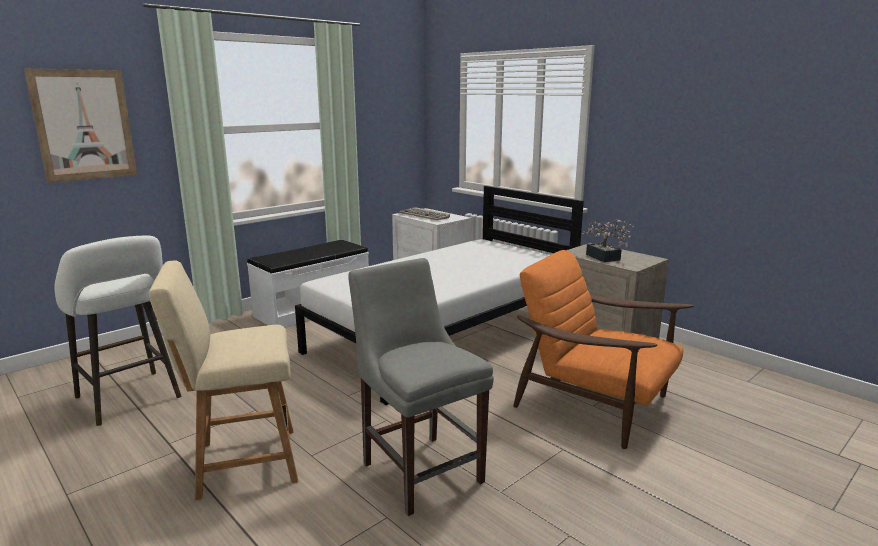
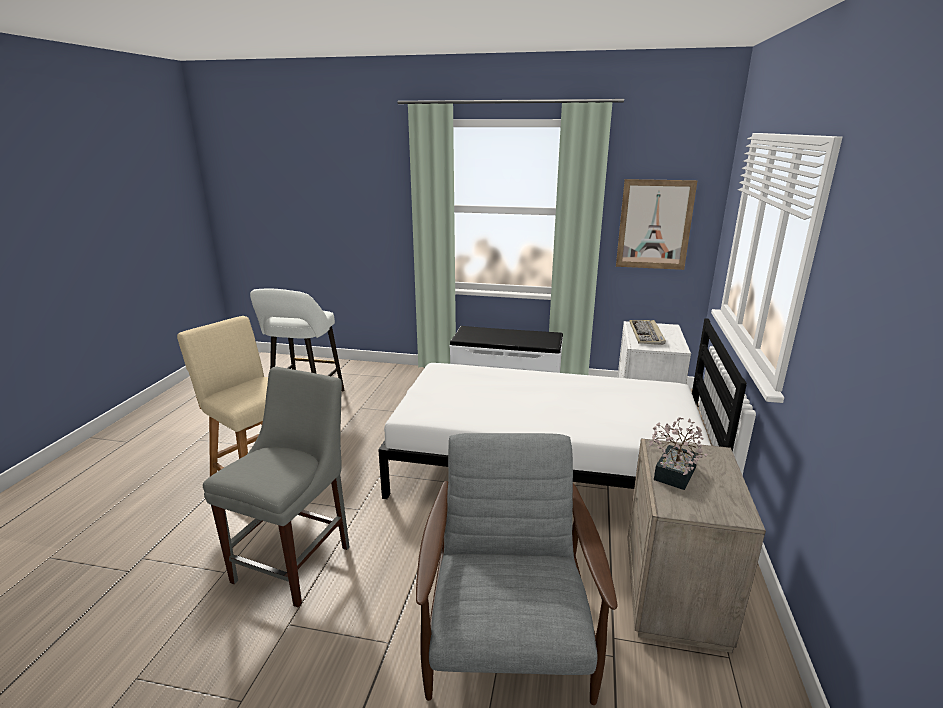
camera: 55 degrees right, 5 degrees up
picture [24,69,137,183] -> picture moved to [616,179,697,270]
orange armchair [513,250,694,449] -> grey armchair [416,433,617,705]

